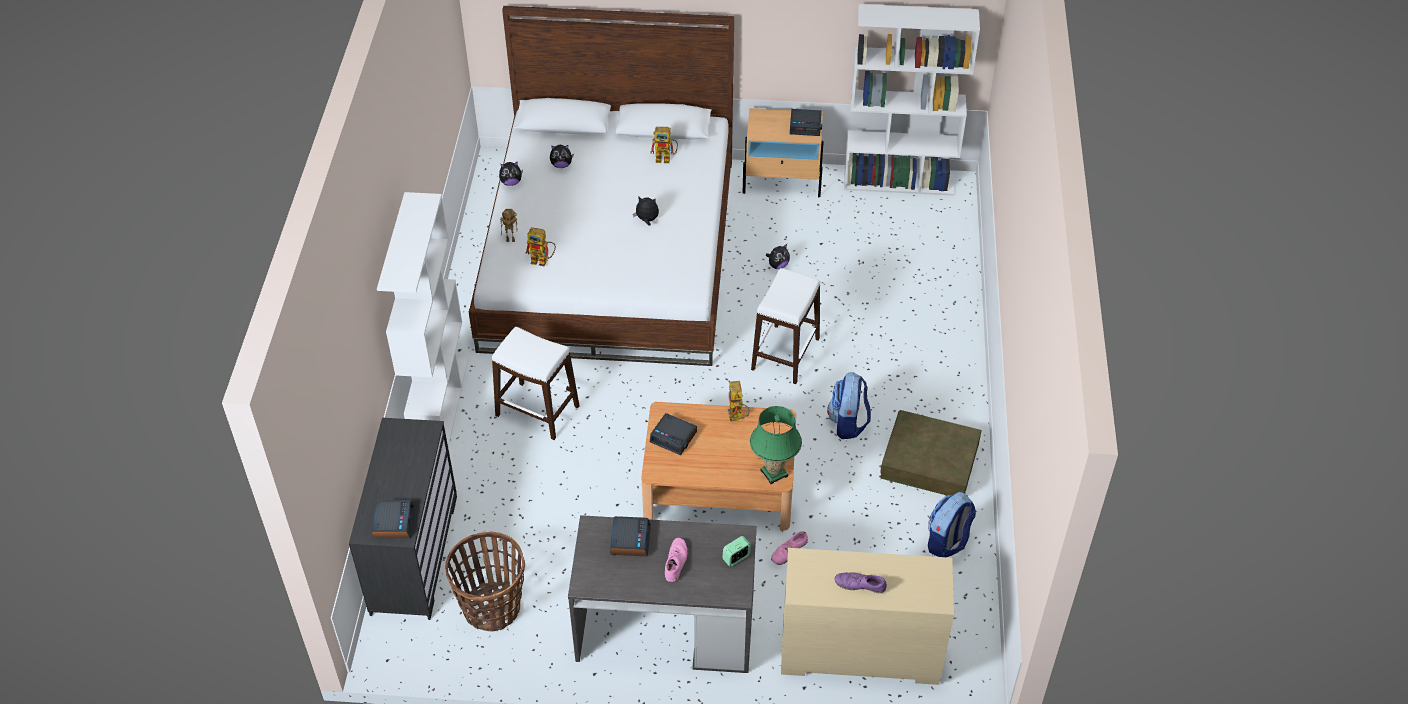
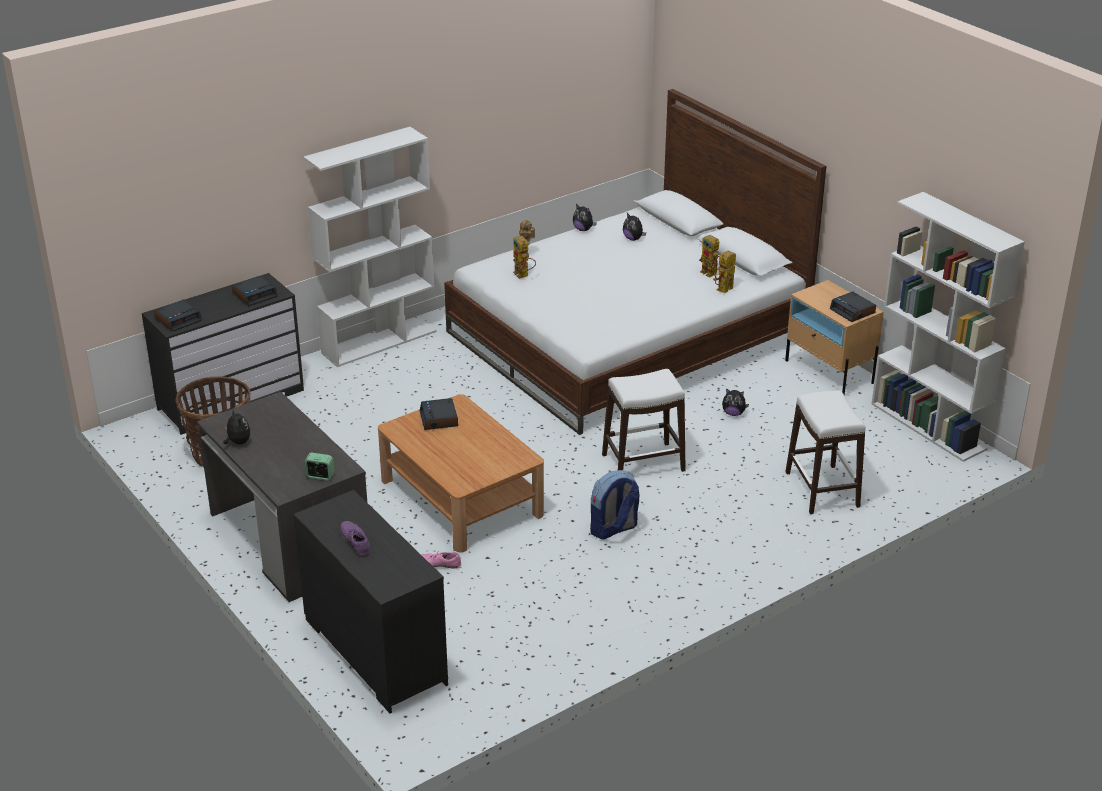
camera: 50 degrees right, 15 degrees down
white stool [492,327,579,440] -> white stool moved to [785,390,866,514]
alarm clock [610,516,651,556] -> alarm clock moved to [232,275,278,306]
plush toy [633,197,659,226] -> plush toy moved to [223,408,250,444]
pink shoe [665,538,688,582] -> none
toy robot [728,381,750,422] -> toy robot moved to [713,251,736,293]
green table lamp [750,406,802,484] -> none
beige dresser [781,548,954,685] -> black dresser [294,490,448,713]
brown storage box [880,410,982,496] -> none
backpack [928,492,976,557] -> none

